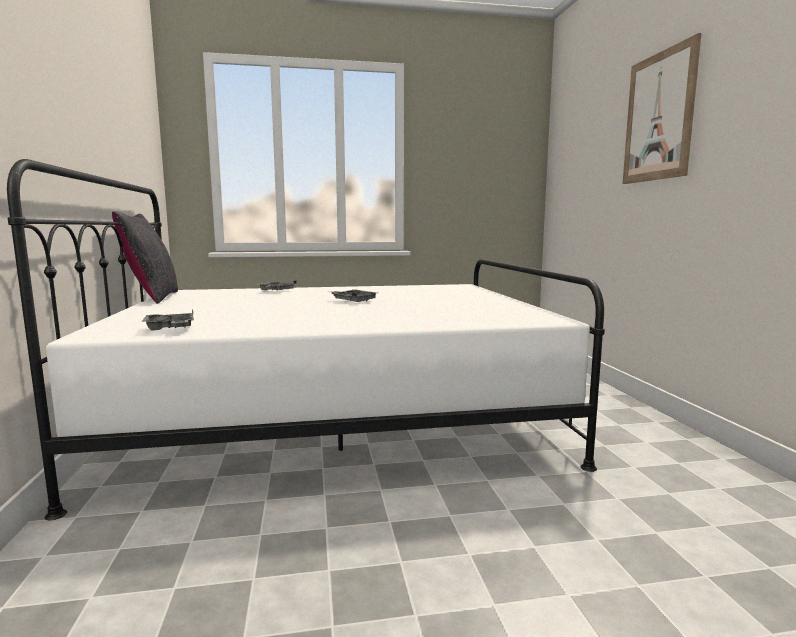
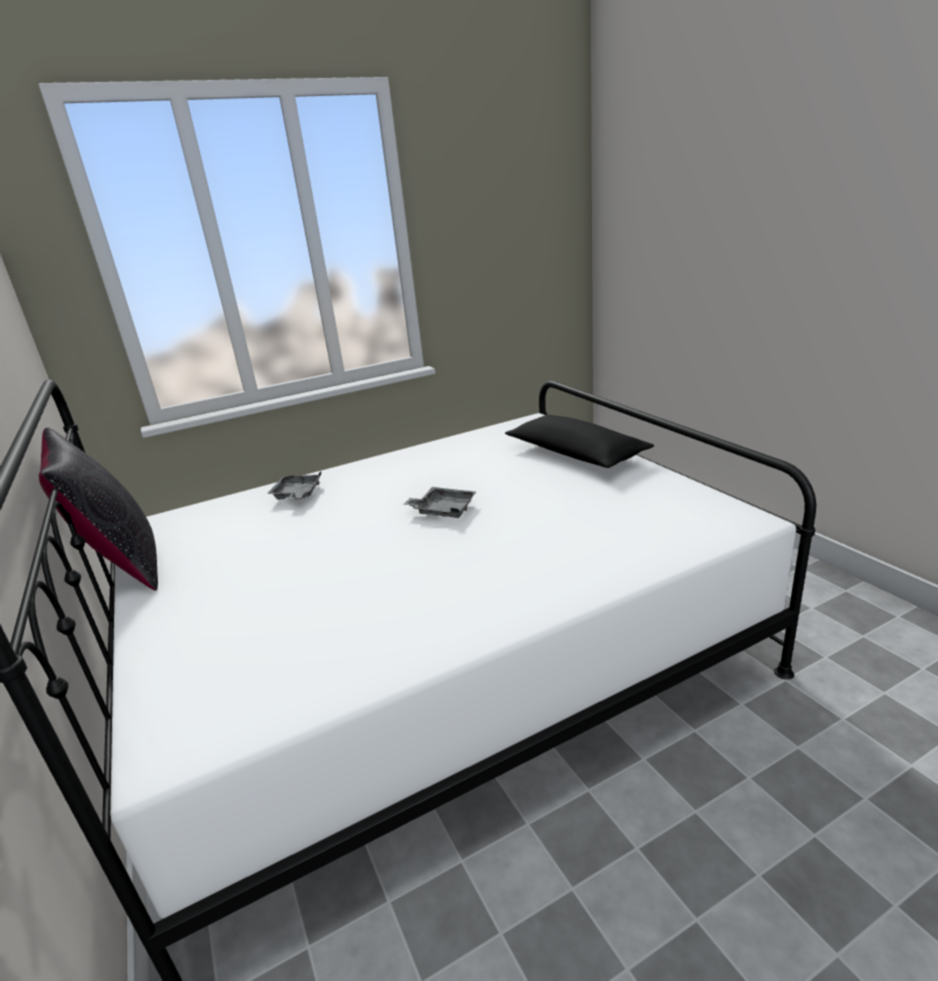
camera: 15 degrees left, 15 degrees up
grey tray [141,309,194,331] -> none
picture [623,33,701,184] -> none
none -> black pillow [505,415,654,468]

